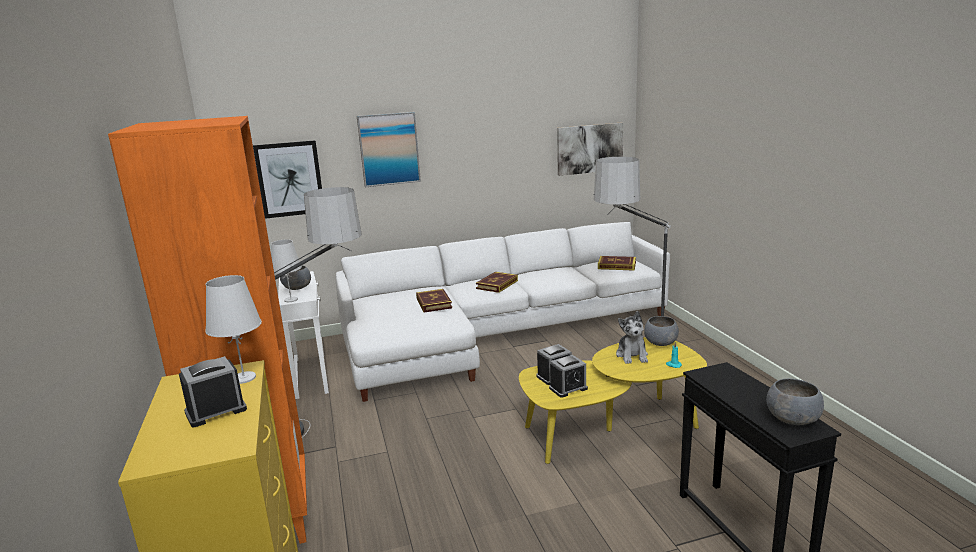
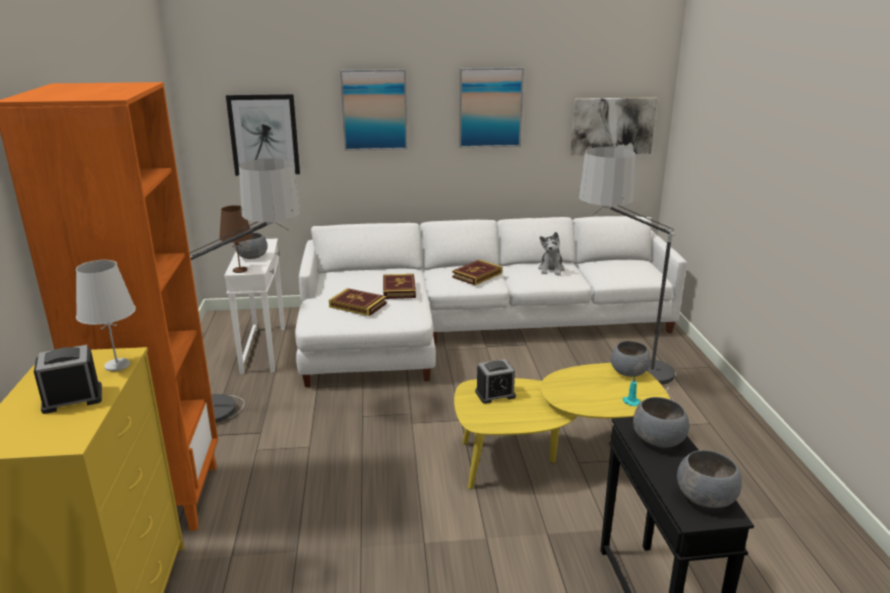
camera: 10 degrees right, 5 degrees up
white table lamp [271,239,302,302] -> brown table lamp [219,205,253,273]
alarm clock [549,355,588,398] -> none
book [598,256,636,271] -> book moved to [329,288,387,316]
plush toy [616,311,648,364] -> plush toy moved to [538,232,565,275]
none -> picture [459,67,524,148]
none -> grey bowl [633,397,689,448]

